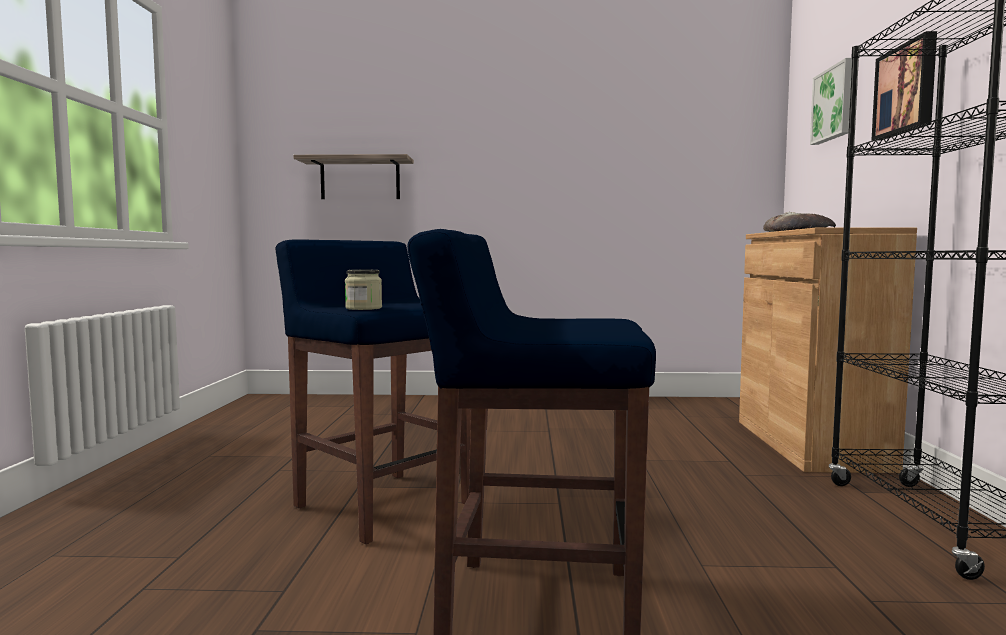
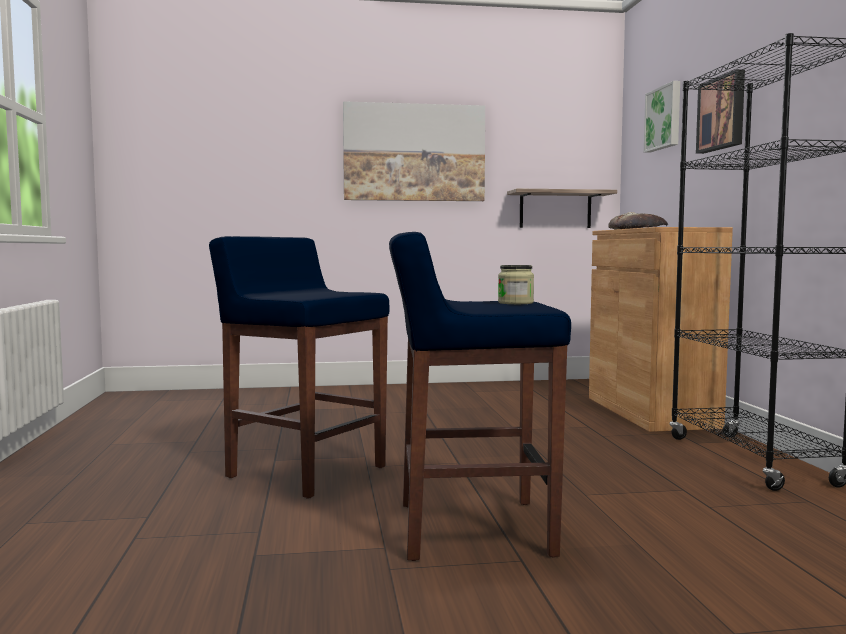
camera: 10 degrees left, 0 degrees up
shelf [293,154,414,199] -> shelf moved to [507,188,617,228]
jar [345,270,382,310] -> jar moved to [498,265,534,304]
none -> picture [343,101,485,201]

